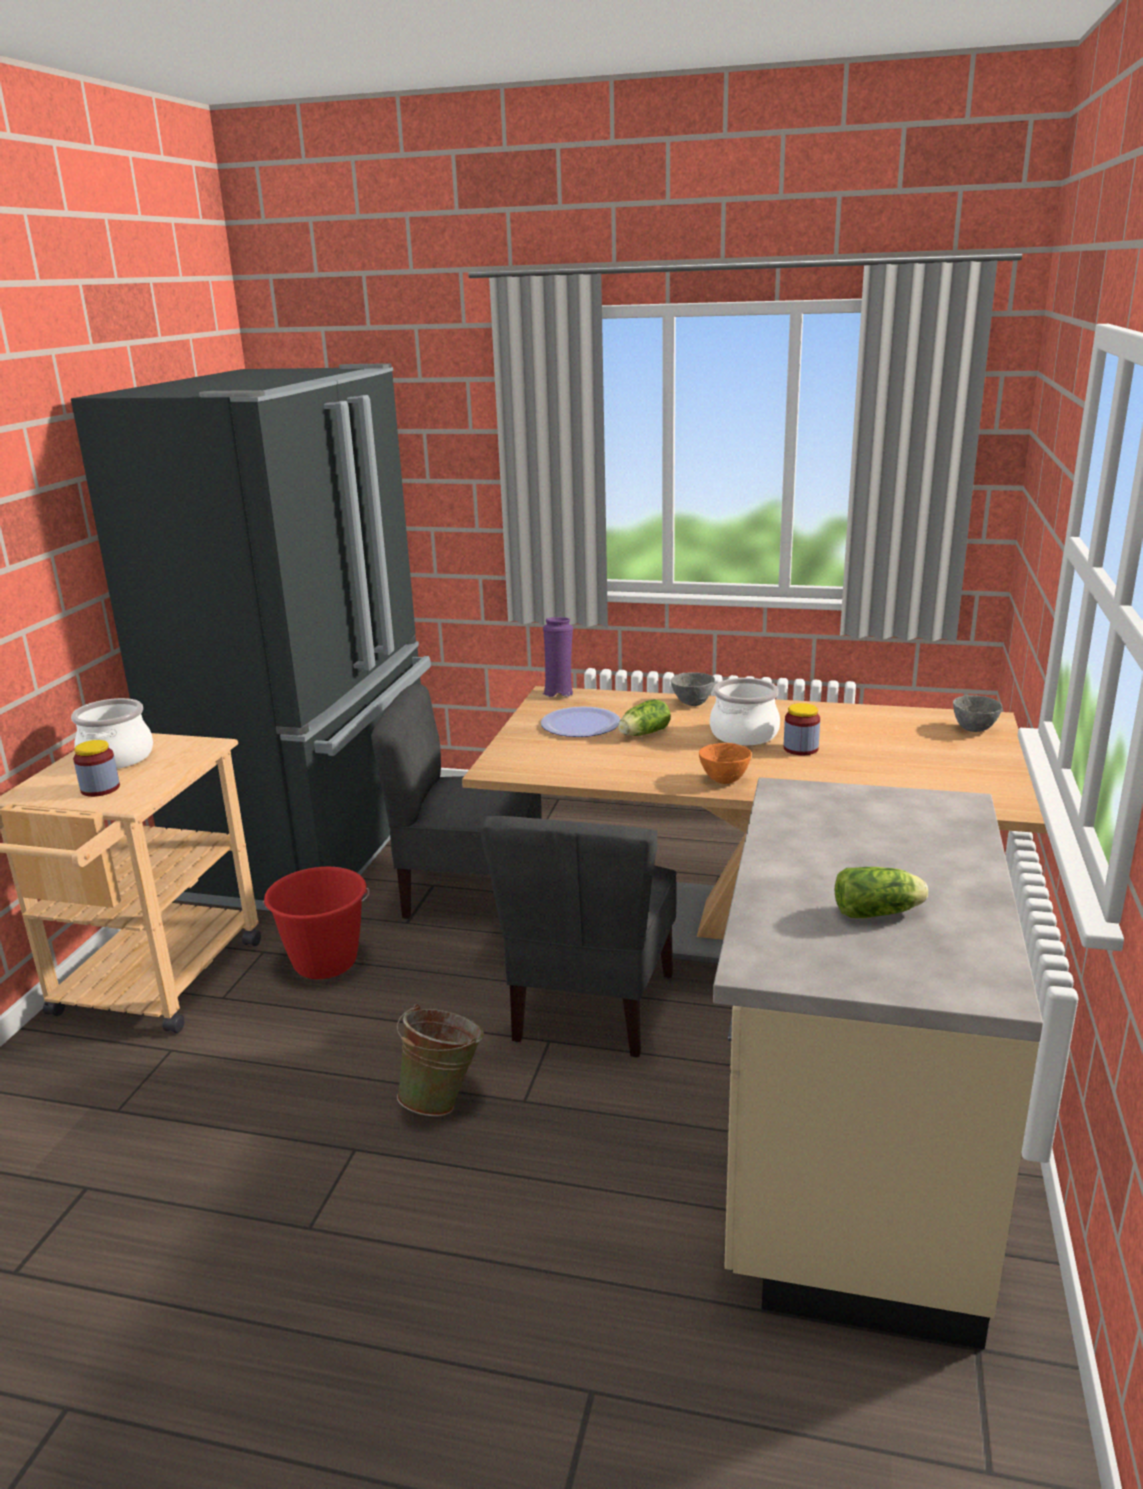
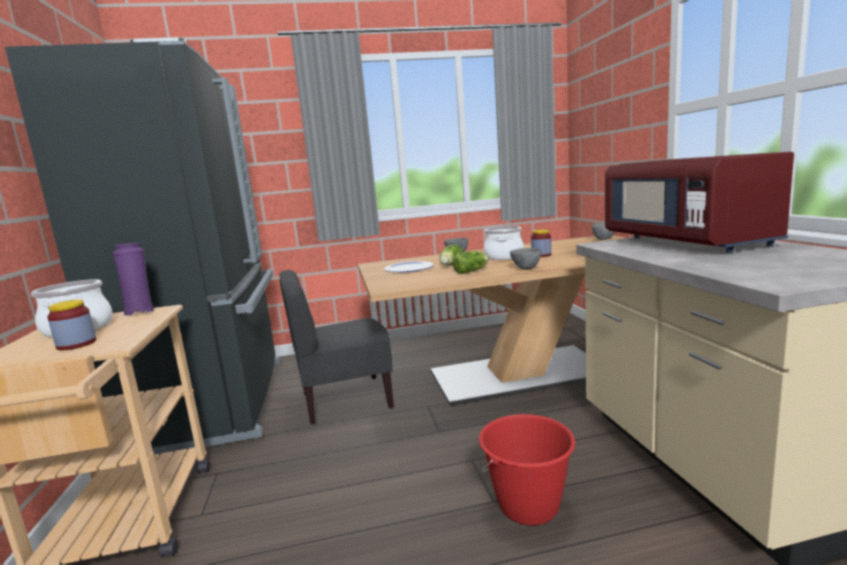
camera: 25 degrees left, 10 degrees down
red bucket [263,867,369,979] -> red bucket moved to [479,414,575,526]
green bucket [397,1003,484,1116] -> none
grey chair [480,816,677,1058] -> none
purple vase [543,617,573,697] -> purple vase moved to [112,243,154,316]
orange bowl [699,743,751,784] -> grey bowl [510,248,542,269]
lettuce [835,867,928,918] -> lettuce moved to [453,251,489,274]
none -> red microwave [605,152,794,253]

